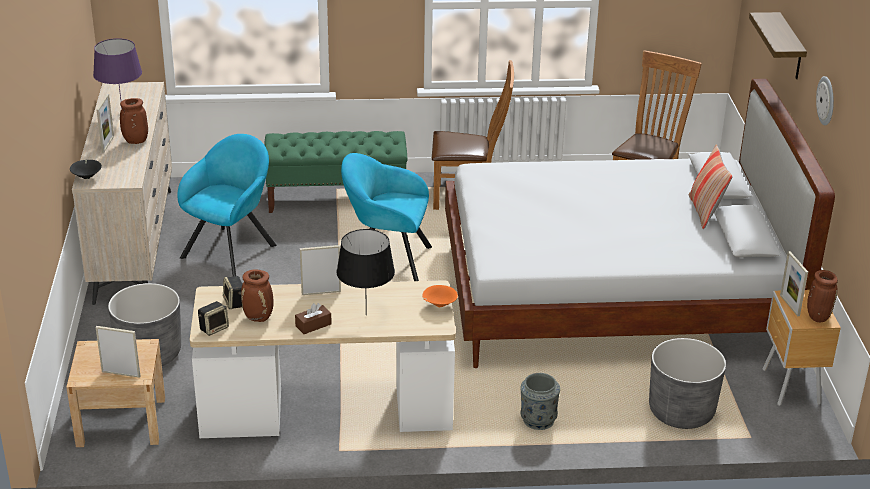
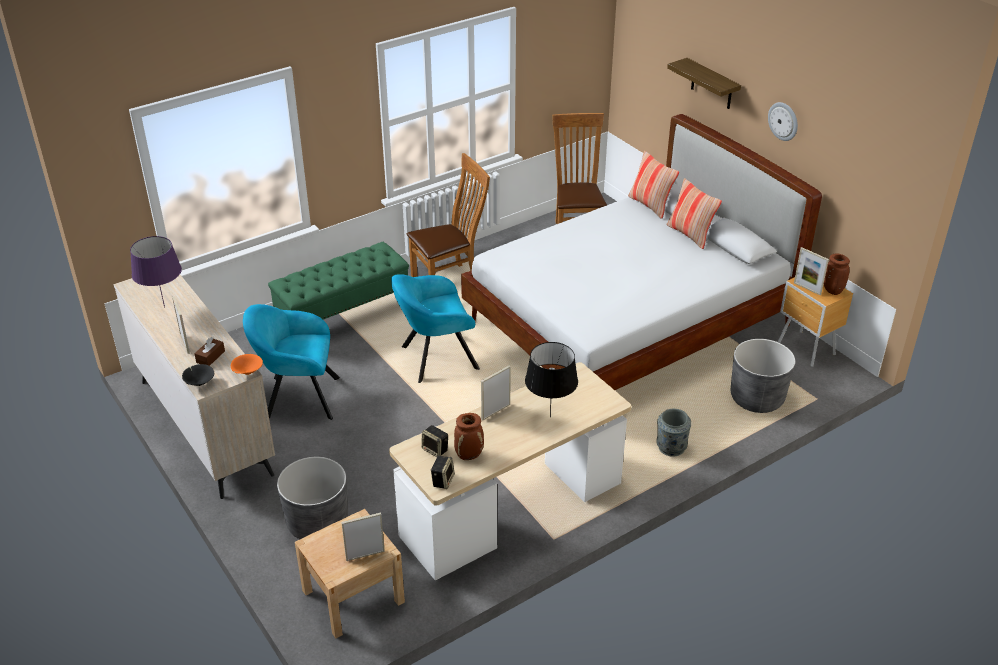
camera: 30 degrees left, 5 degrees up
brown vase [120,98,148,144] -> none
turquoise armchair [177,134,277,276] -> turquoise armchair turned 90 degrees counterclockwise [243,304,340,420]
brown tissue box [295,303,332,334] -> brown tissue box moved to [194,337,225,366]
orange bowl [422,285,458,307] -> orange bowl moved to [231,354,263,375]
none -> pillow [628,151,679,219]

